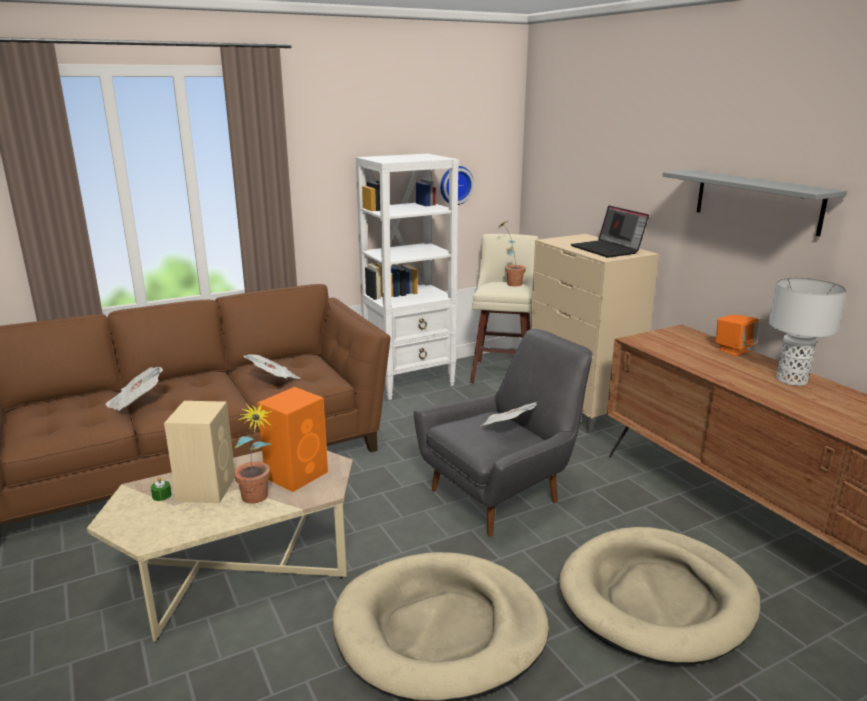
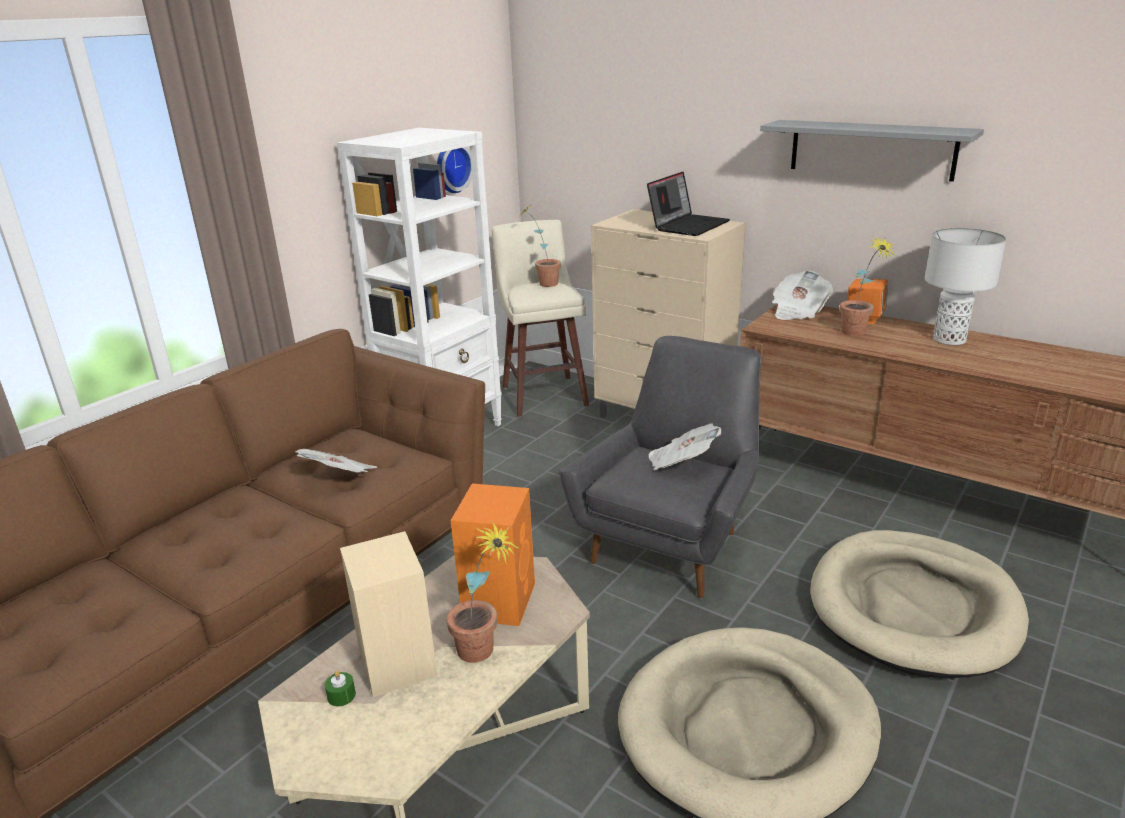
camera: 25 degrees left, 5 degrees up
newspaper [106,367,163,411] -> newspaper moved to [772,270,833,320]
laptop [571,206,649,257] -> laptop turned 90 degrees counterclockwise [647,172,730,236]
none -> potted plant [840,235,895,336]

